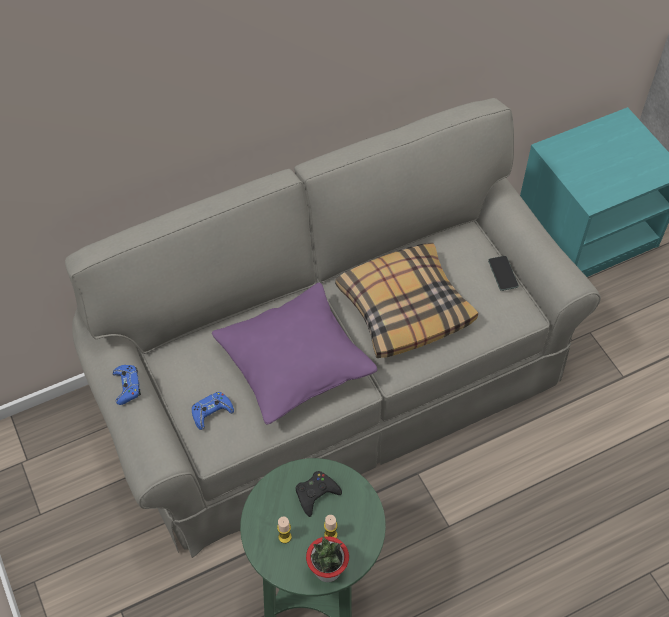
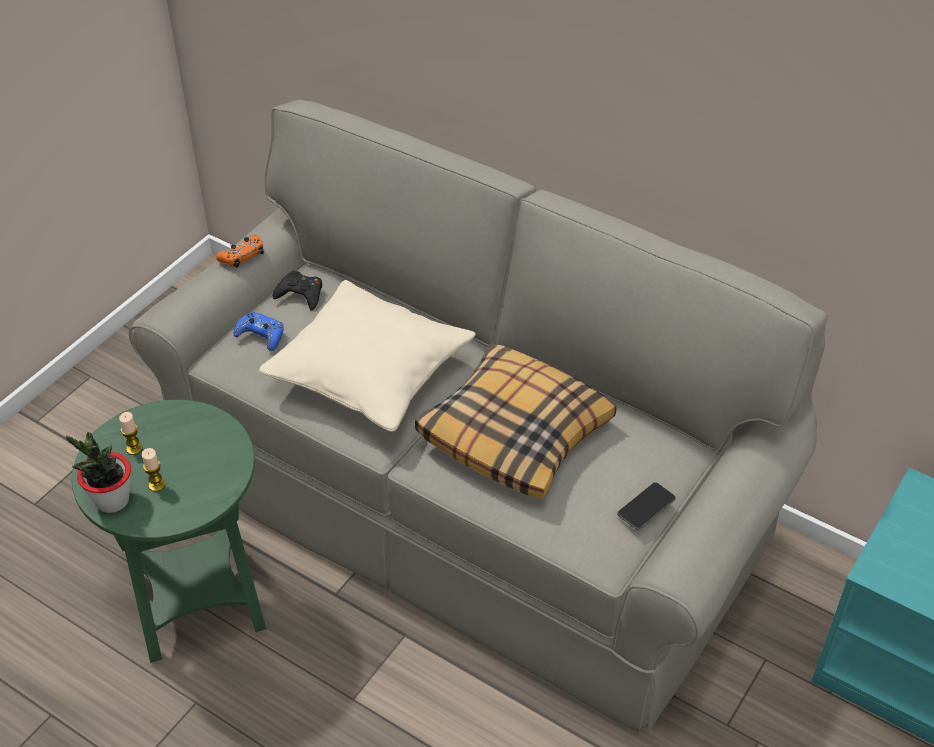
camera: 60 degrees right, 10 degrees down
blue game controller [113,365,141,405] -> orange game controller [216,235,264,268]
purple pillow [212,282,377,425] -> beige pillow [259,280,476,432]
black game controller [295,471,342,517] -> black game controller moved to [272,271,322,310]

